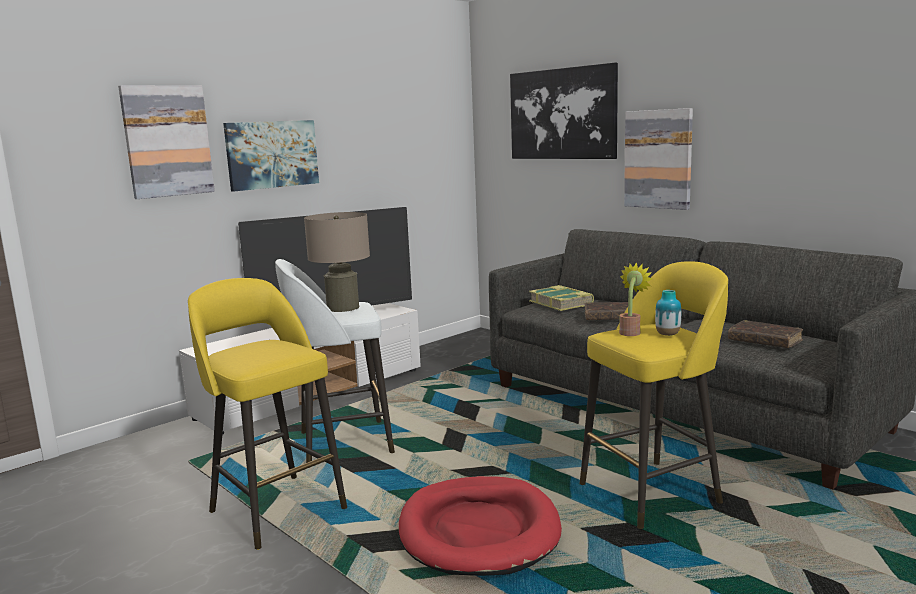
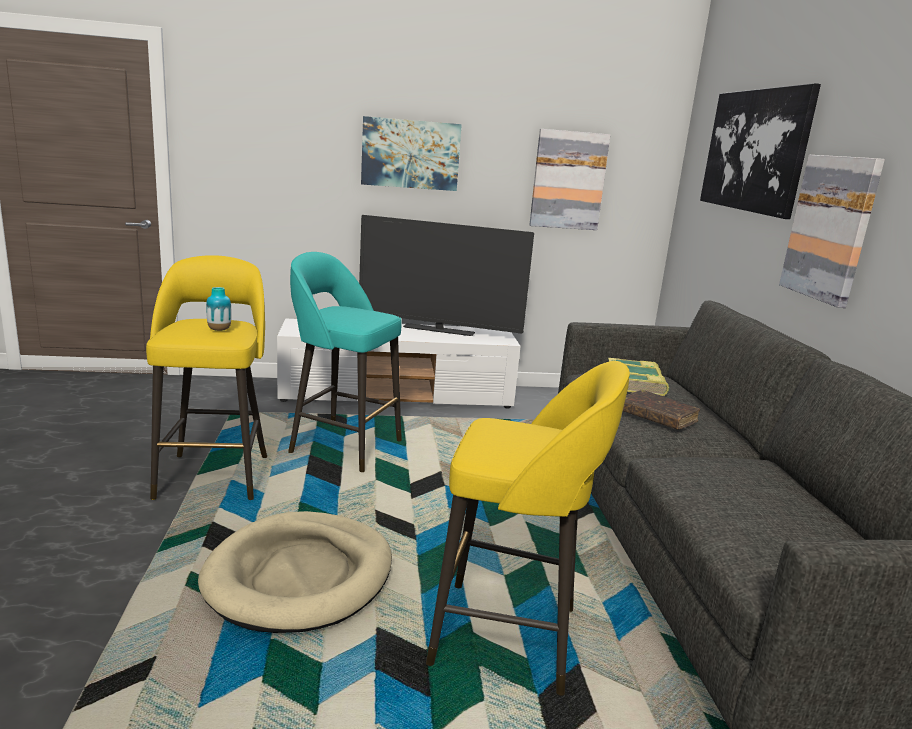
camera: 35 degrees right, 5 degrees up
picture [118,85,215,199] -> picture moved to [529,129,610,230]
white stool [275,259,395,463] -> turquoise stool [288,252,402,472]
beige table lamp [304,212,370,312] -> none
red dog bed [399,476,562,576] -> beige dog bed [198,511,392,633]
potted plant [619,262,653,336] -> none
vase [655,290,681,336] -> vase moved to [206,287,232,331]
brown book [728,320,803,348] -> none

